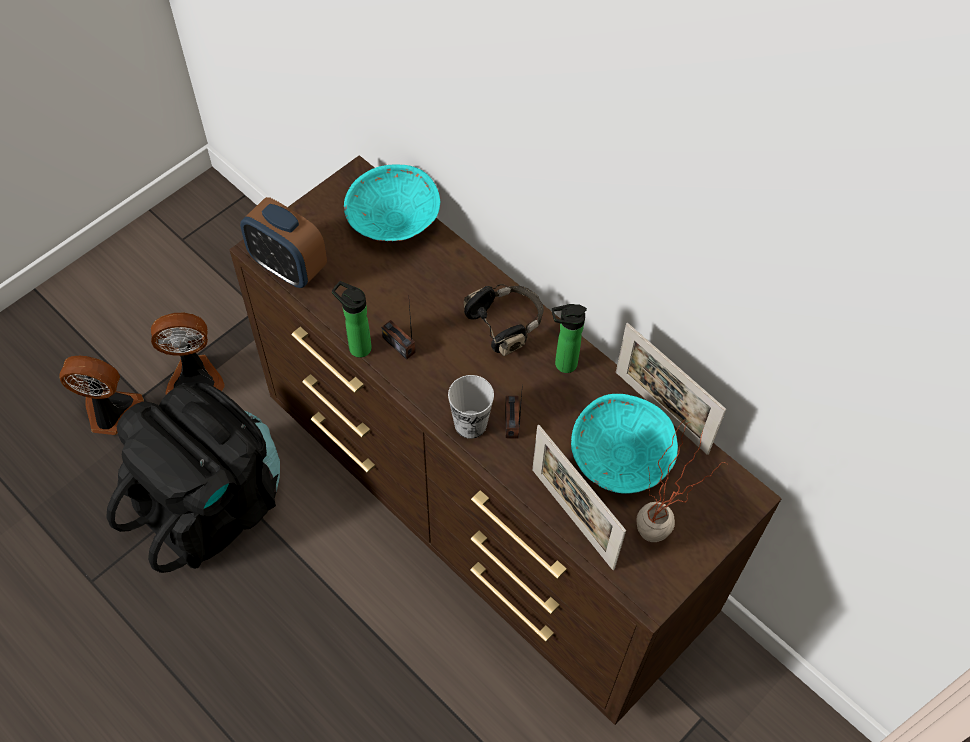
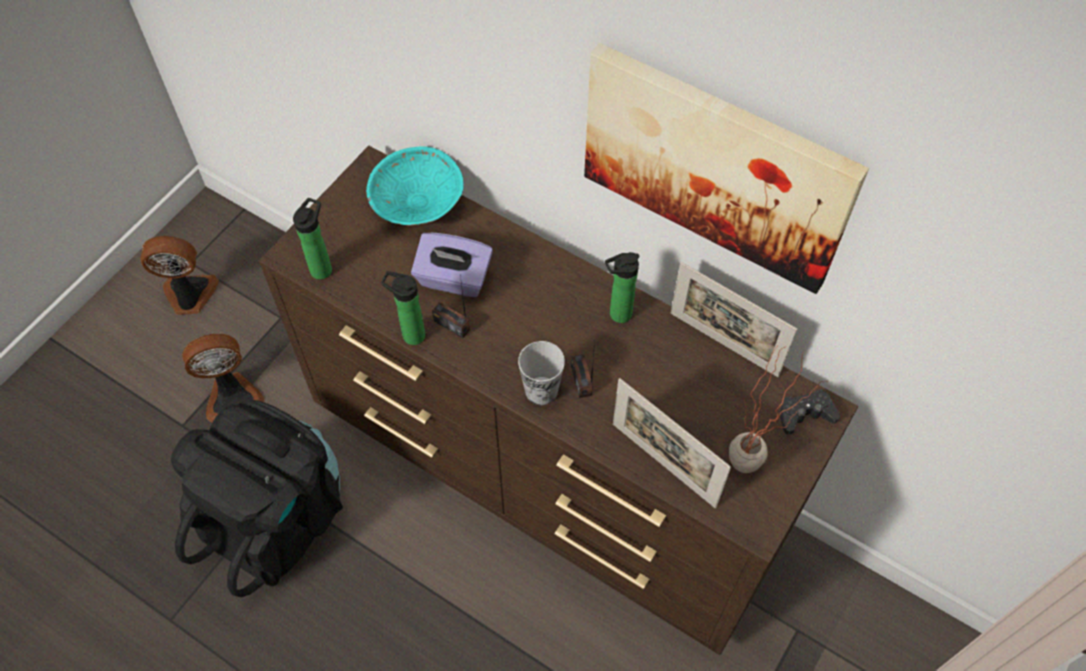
camera: 10 degrees left, 0 degrees up
fan [59,356,144,435] -> fan moved to [140,236,219,315]
alarm clock [240,197,327,288] -> bottle [293,198,332,280]
black headphones [464,284,544,356] -> none
turquoise bowl [571,394,678,494] -> none
none -> purple tissue box [411,233,493,297]
none -> picture [584,43,869,294]
none -> black game controller [779,389,840,435]

